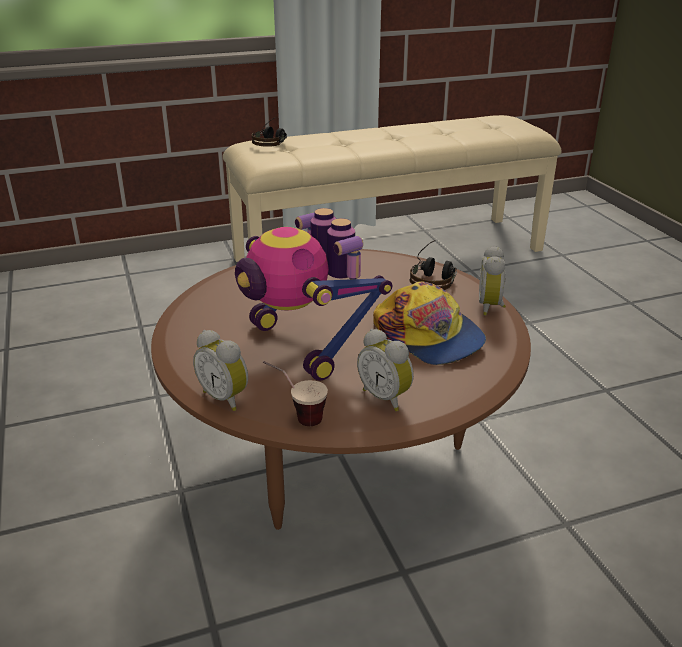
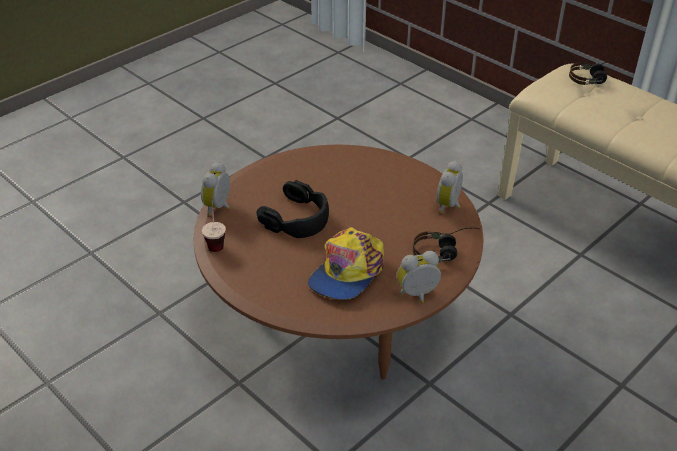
camera: 65 degrees right, 10 degrees up
toy robot [235,208,392,381] -> black headphones [256,180,329,238]
alarm clock [357,329,414,411] -> alarm clock moved to [437,161,463,213]

